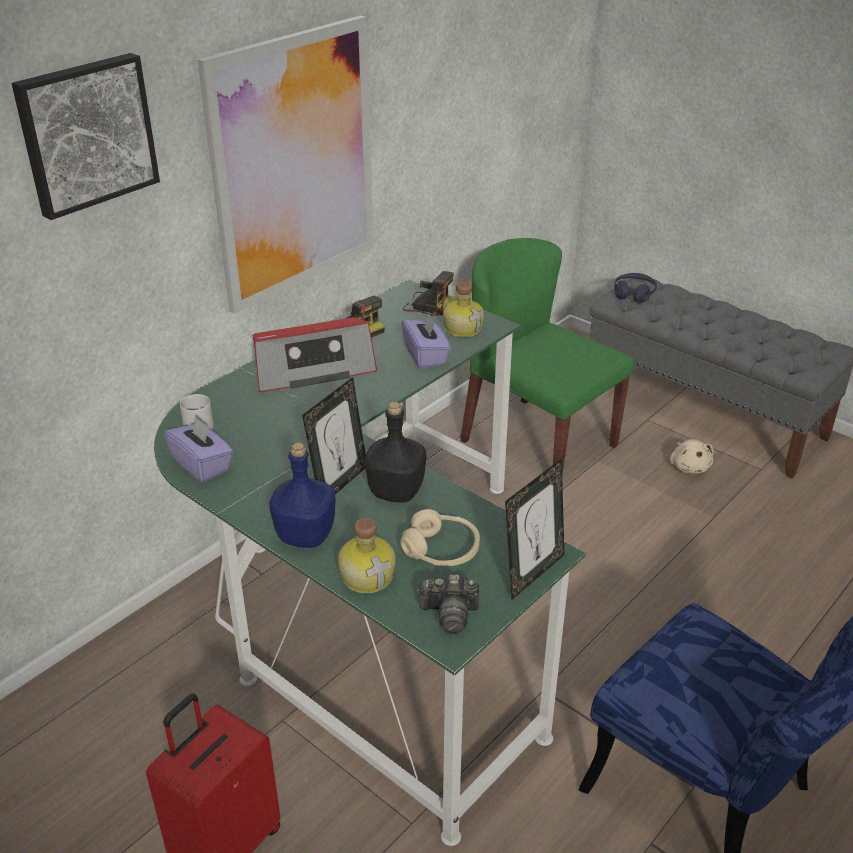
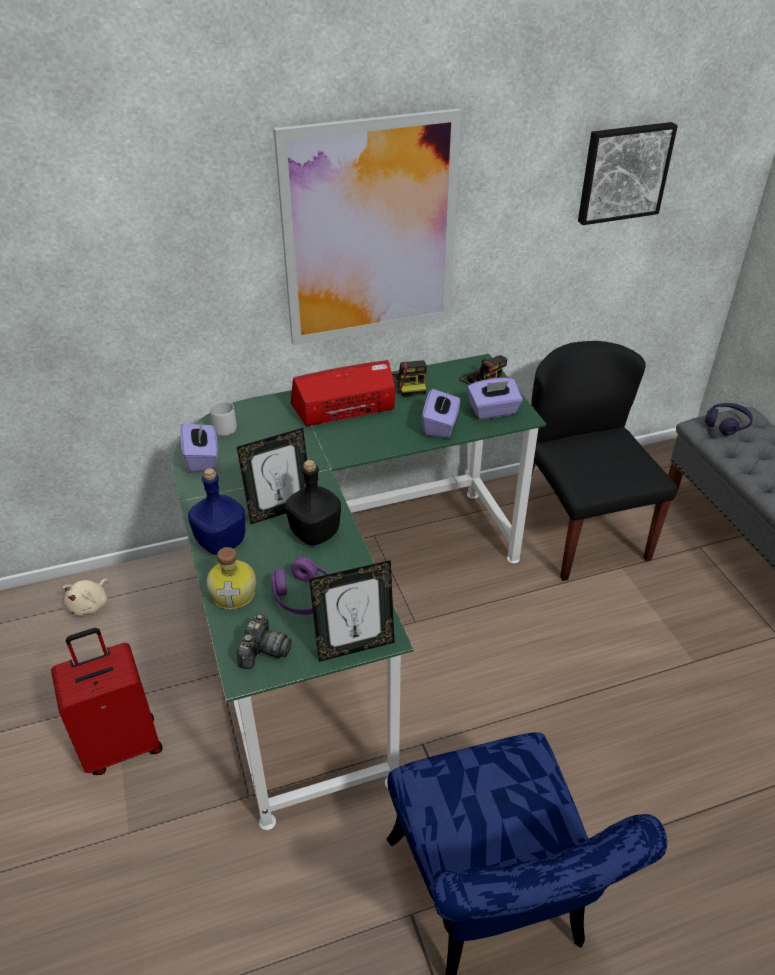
camera: 30 degrees right, 5 degrees up
picture [11,53,160,220] -> picture moved to [578,122,678,225]
radio [253,317,377,392] -> radio turned 150 degrees clockwise [290,360,395,426]
beige headphones [400,509,480,566] -> purple headphones [271,558,329,615]
camera [417,575,479,634] -> camera turned 105 degrees counterclockwise [237,614,292,669]
bottle [443,282,484,337] -> purple tissue box [467,378,523,419]
green chair [460,238,634,475] -> black chair [531,341,677,581]
beige plush toy [670,439,714,474] -> beige plush toy moved to [62,579,108,616]

